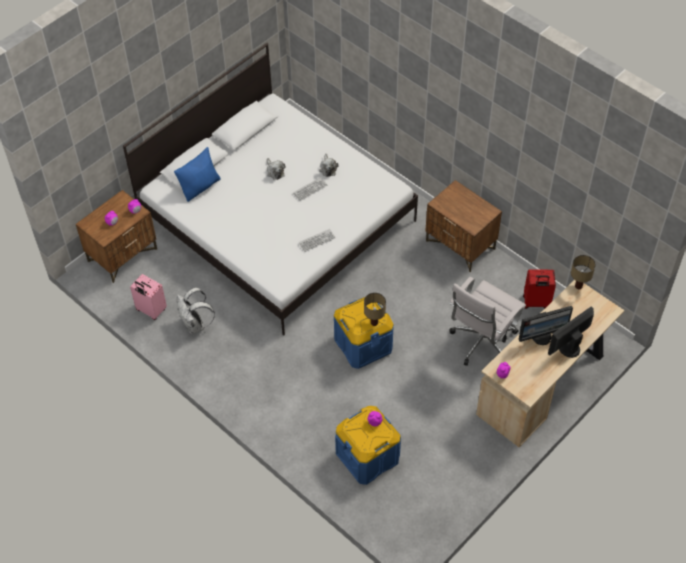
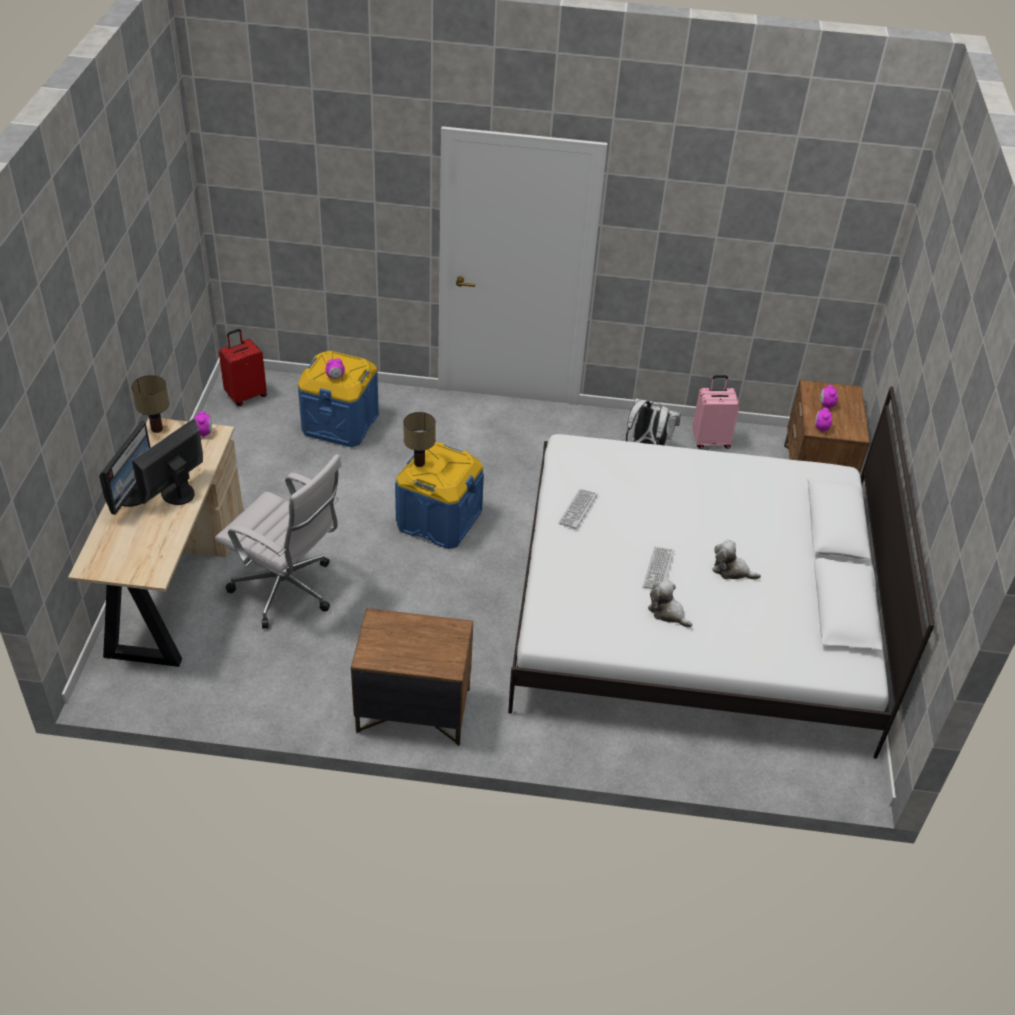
camera: 140 degrees right, 10 degrees down
blue pillow [174,147,220,202] -> none
white office chair [449,277,526,366] -> white office chair turned 120 degrees clockwise [215,454,341,629]
red suitcase [523,269,556,309] -> red suitcase moved to [219,329,267,406]
table lamp [571,255,596,289] -> table lamp moved to [132,375,169,433]

